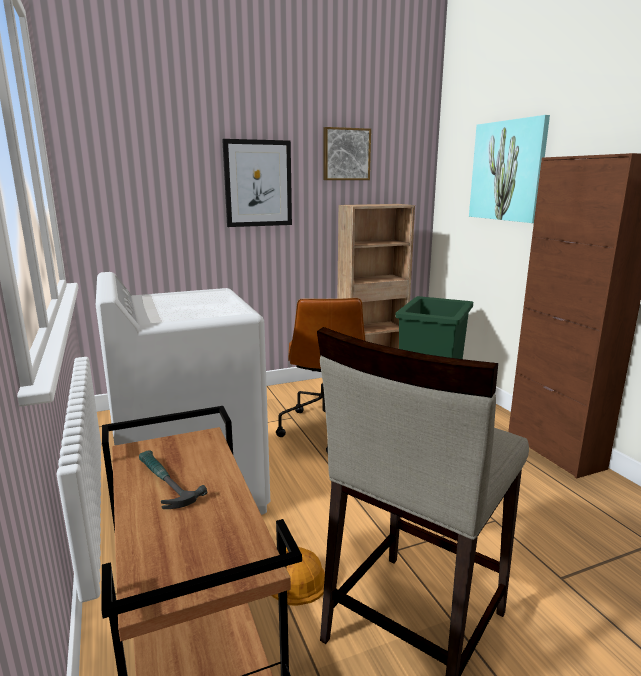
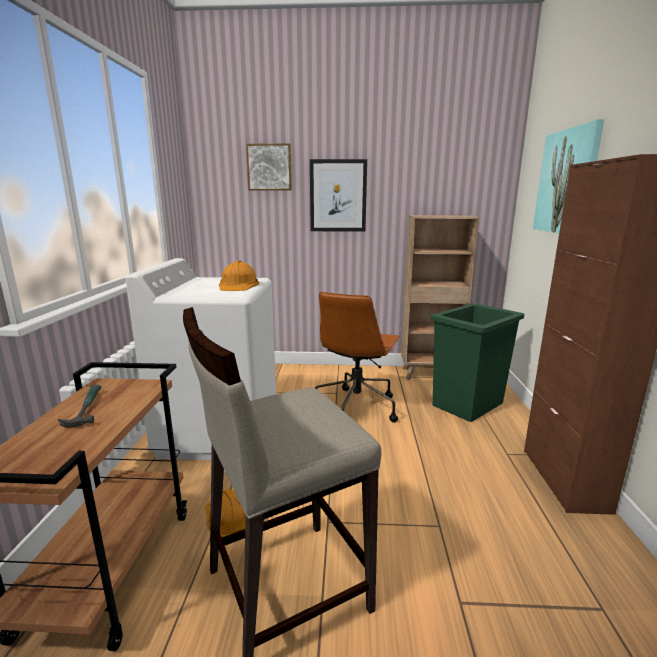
camera: 25 degrees right, 0 degrees up
picture [323,127,371,180] -> picture moved to [246,143,292,190]
none -> orange hard hat [219,261,259,291]

